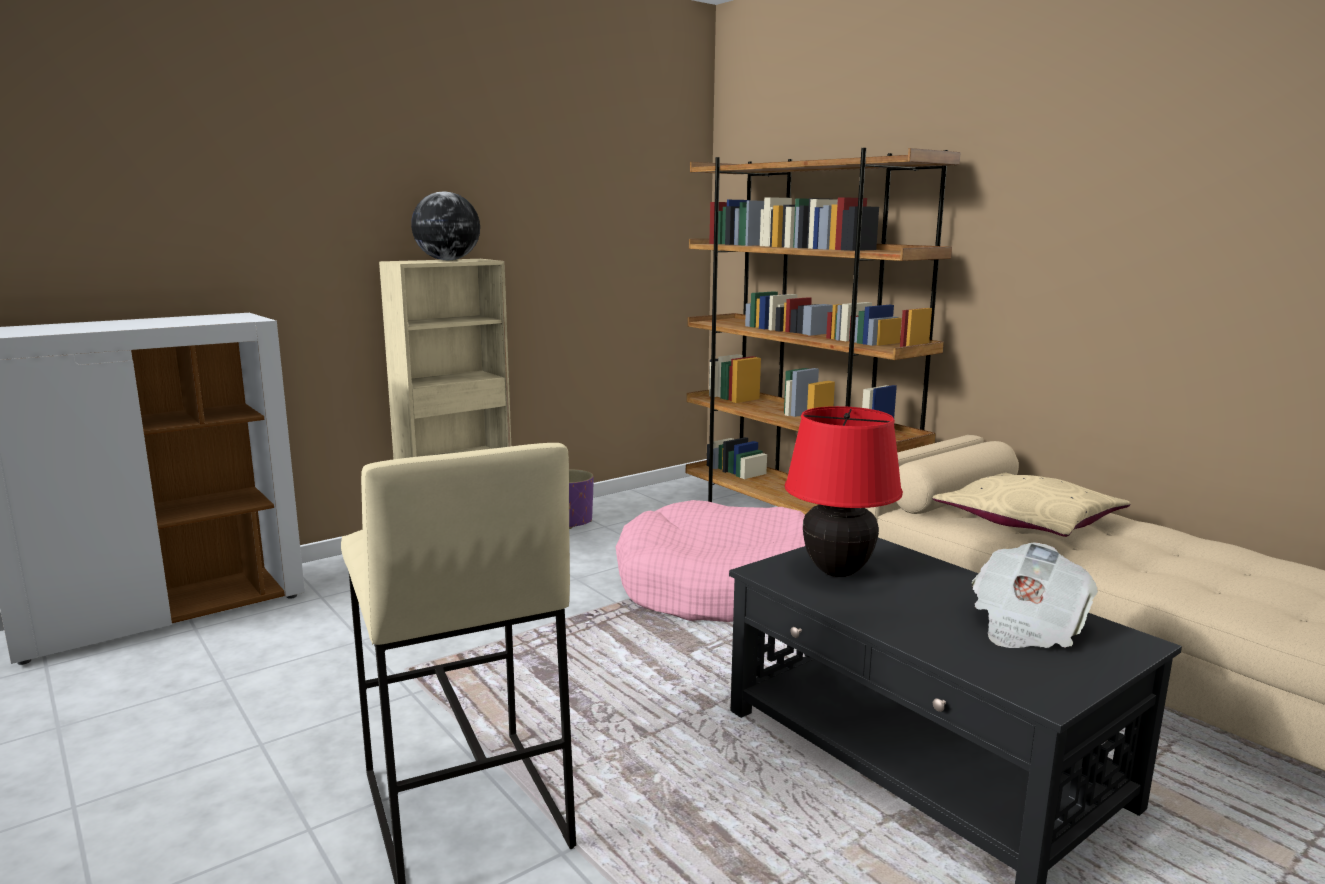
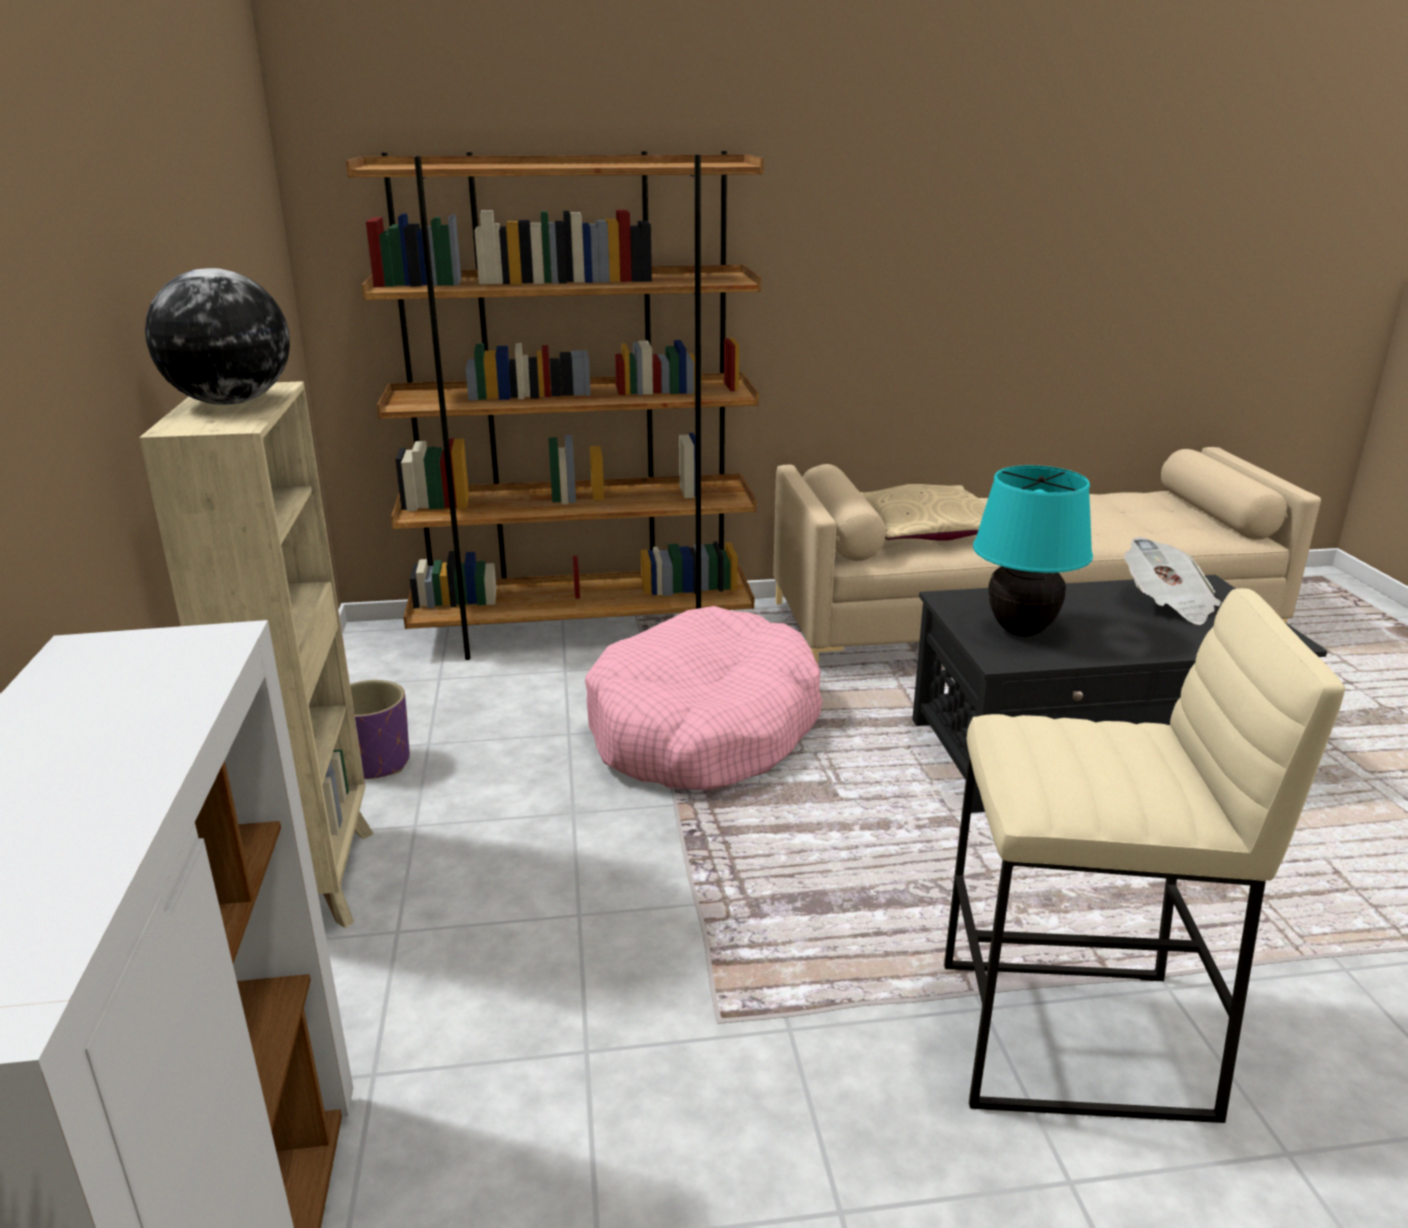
camera: 60 degrees left, 10 degrees up
red table lamp [785,406,903,577] -> turquoise table lamp [973,465,1093,637]

